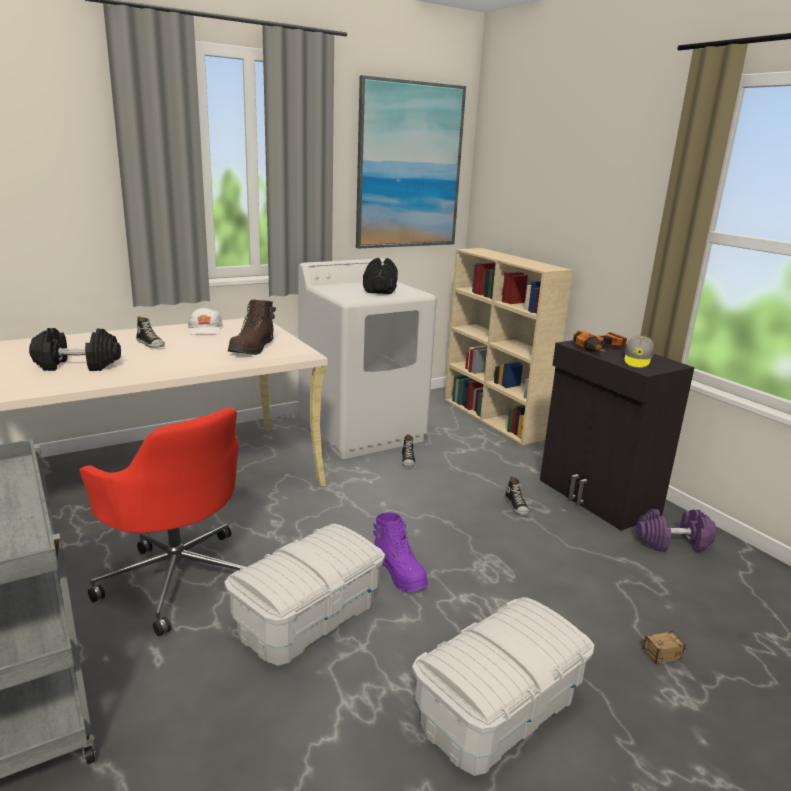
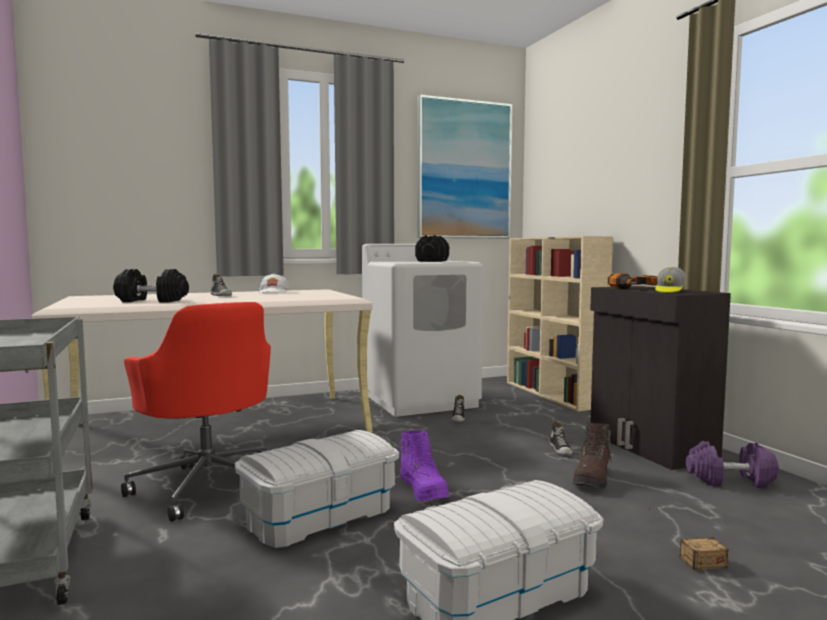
camera: 10 degrees right, 15 degrees down
brown boot [228,300,276,355] -> brown boot moved to [573,422,613,489]

